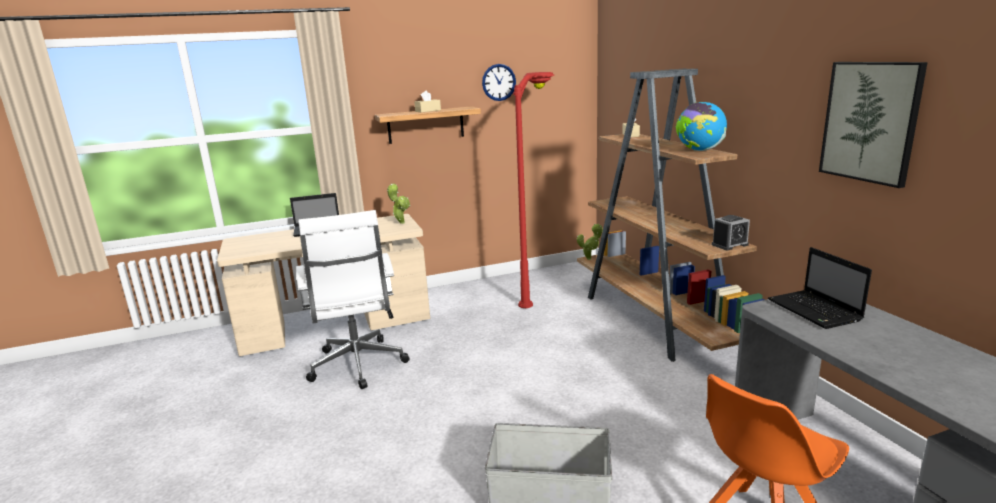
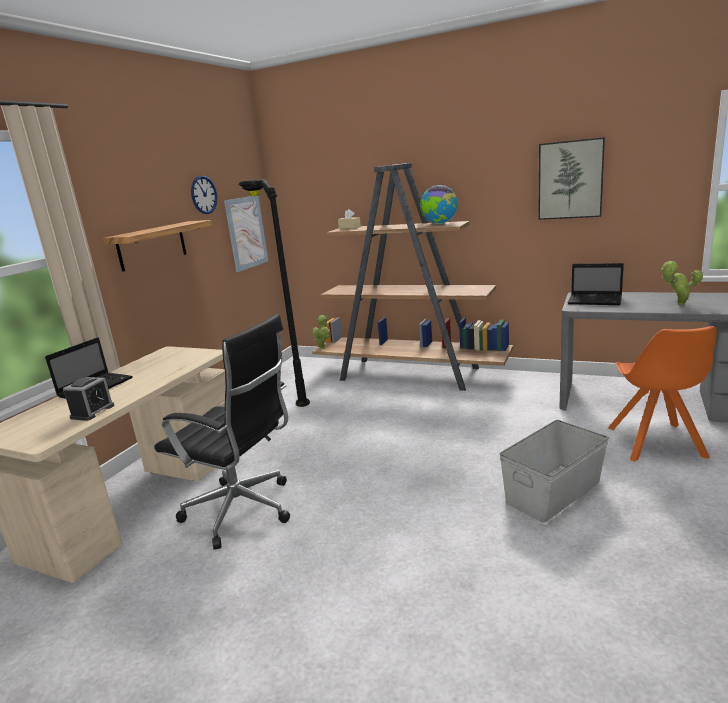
camera: 45 degrees left, 0 degrees up
white office chair [296,210,410,389] -> black office chair [154,314,290,550]
potted plant [387,184,410,224] -> potted plant moved to [661,261,703,305]
beige tissue box [414,91,441,113] -> none
red floor lamp [513,72,554,308] -> black floor lamp [238,179,310,407]
alarm clock [712,215,750,250] -> alarm clock moved to [63,377,115,421]
none -> picture [224,195,268,272]

